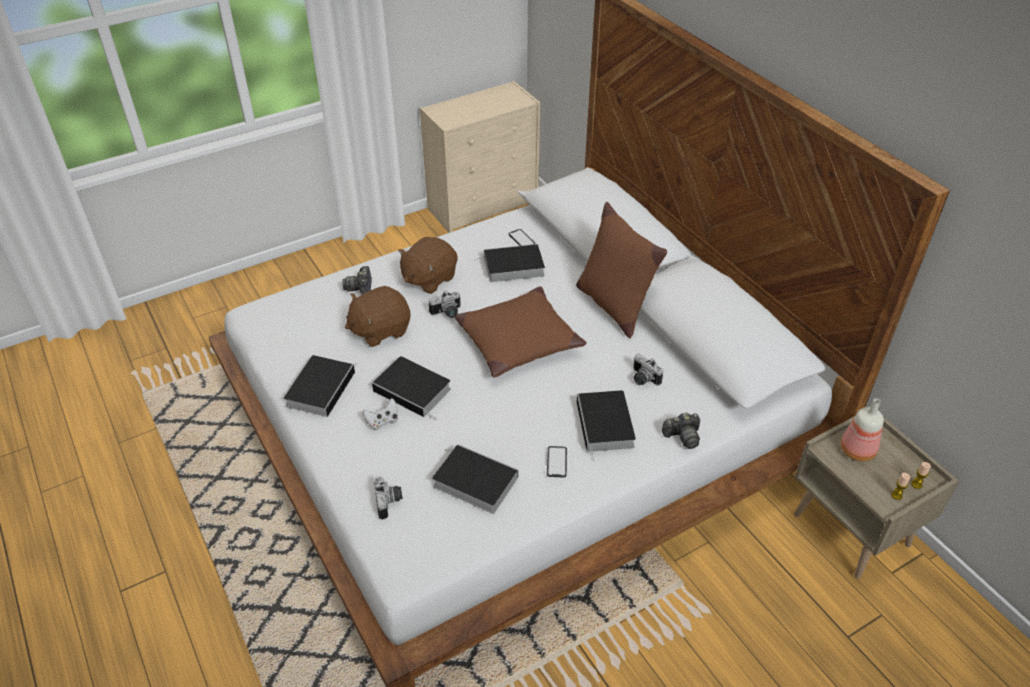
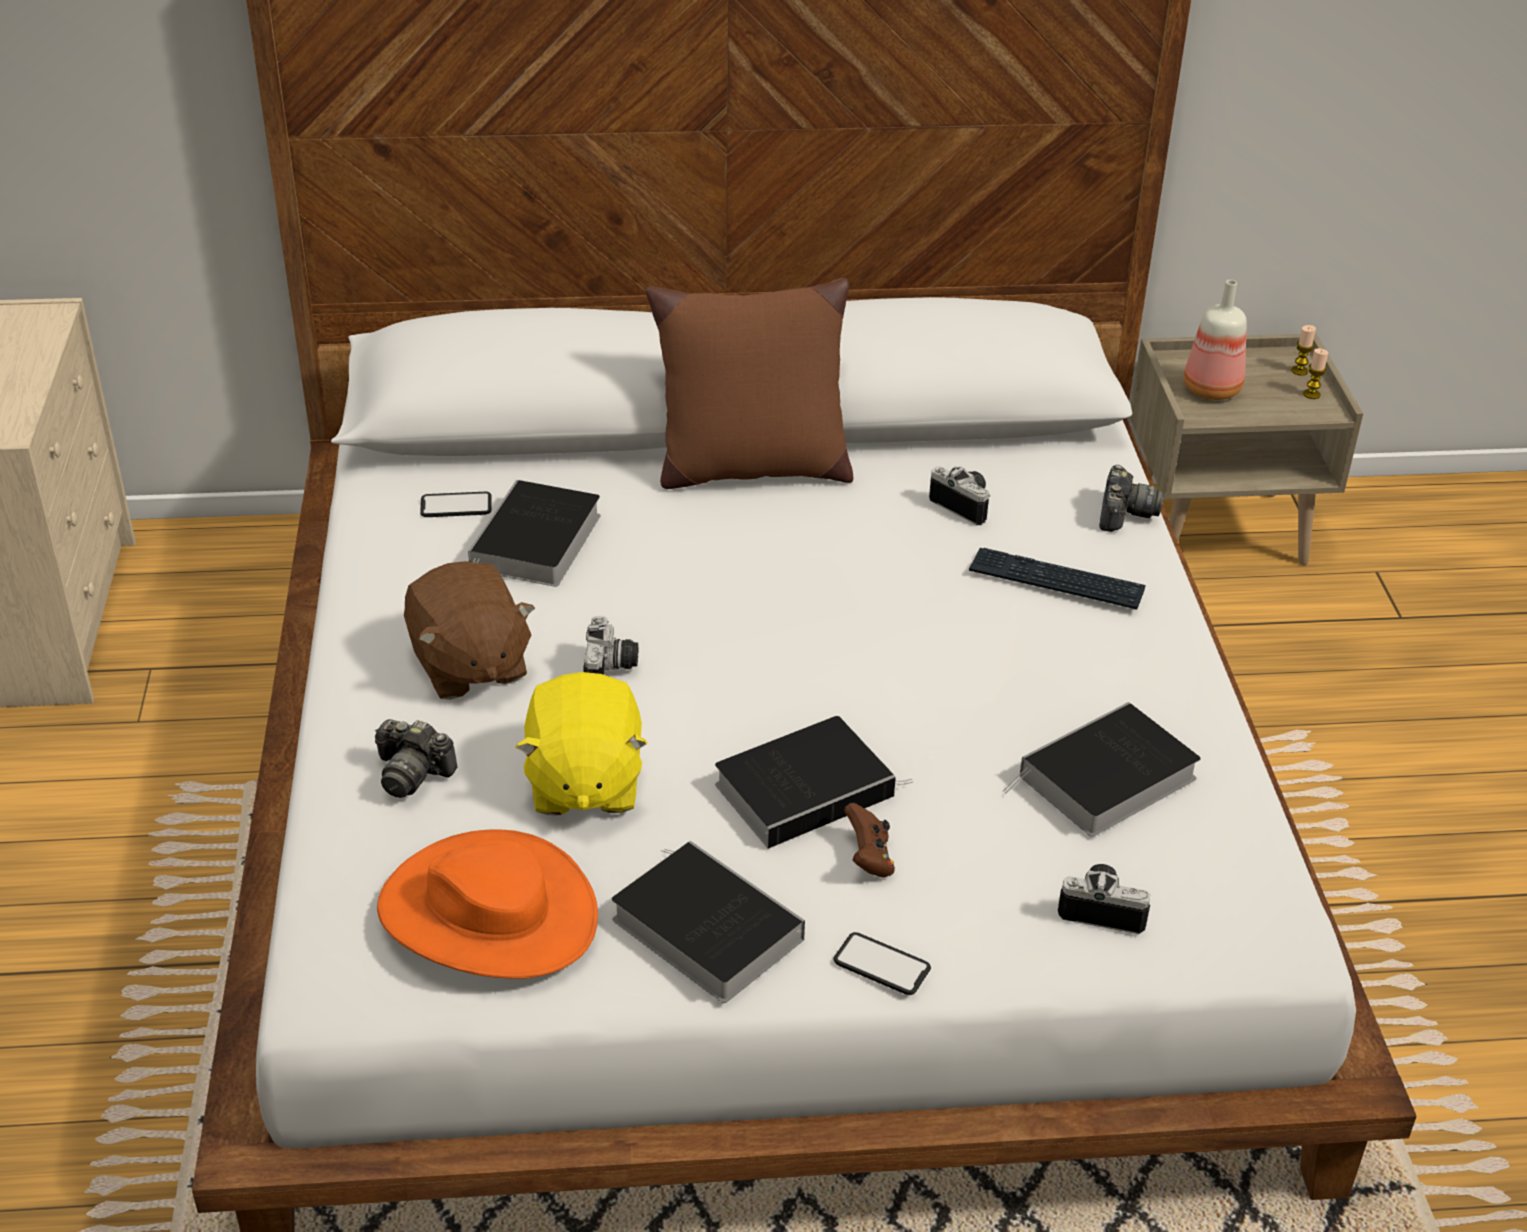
camera: 65 degrees left, 5 degrees down
brown plush toy [345,286,411,347] -> yellow plush toy [515,672,648,815]
white game controller [362,398,398,430] -> brown game controller [844,803,895,877]
brown pillow [455,286,587,377] -> none
phone [547,446,567,478] -> phone moved to [833,932,931,995]
book [577,390,636,462] -> keyboard [969,548,1146,610]
camera [633,354,663,385] -> camera turned 120 degrees counterclockwise [929,466,990,525]
none -> orange hat [377,829,598,979]

